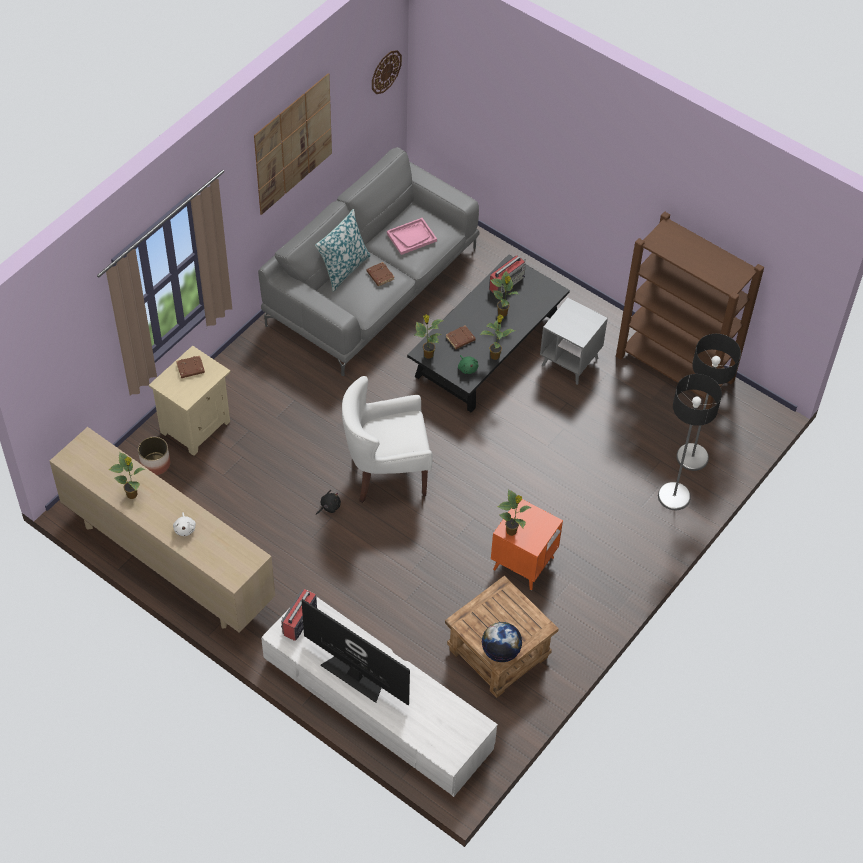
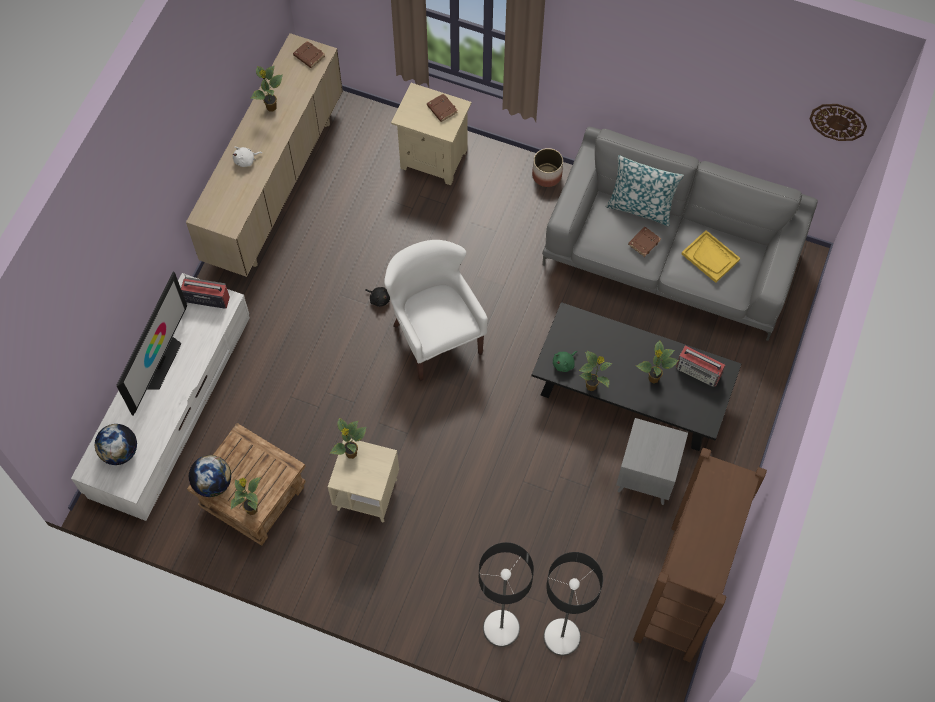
camera: 75 degrees right, 10 degrees up
planter [138,437,170,475] -> planter moved to [532,148,563,187]
picture [254,73,332,215] -> none
pink tray [387,218,437,255] -> yellow tray [682,230,740,283]
potted plant [415,315,443,359] -> potted plant moved to [231,477,261,515]
brown book [446,325,476,349] -> brown book moved to [293,41,325,68]
orange side table [491,499,563,590] -> beige side table [328,439,399,522]
none -> globe [95,424,137,465]

